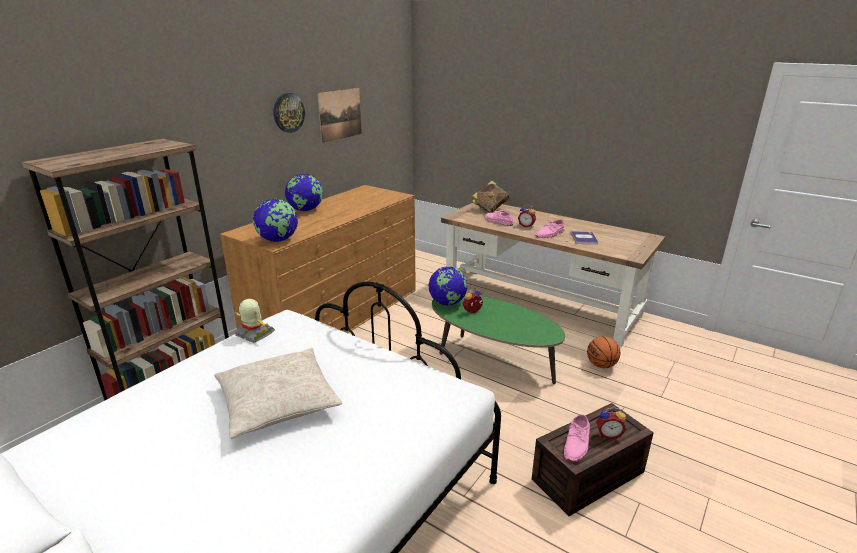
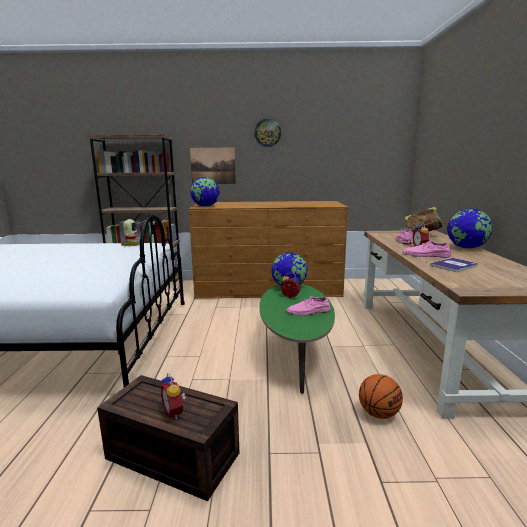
camera: 55 degrees right, 10 degrees down
beige pillow [214,348,342,439] -> none
globe [285,174,323,211] -> globe moved to [447,209,493,248]
picture [317,88,362,143] -> picture moved to [190,147,236,184]
pink shoe [564,414,590,462] -> pink shoe moved to [287,296,331,315]

